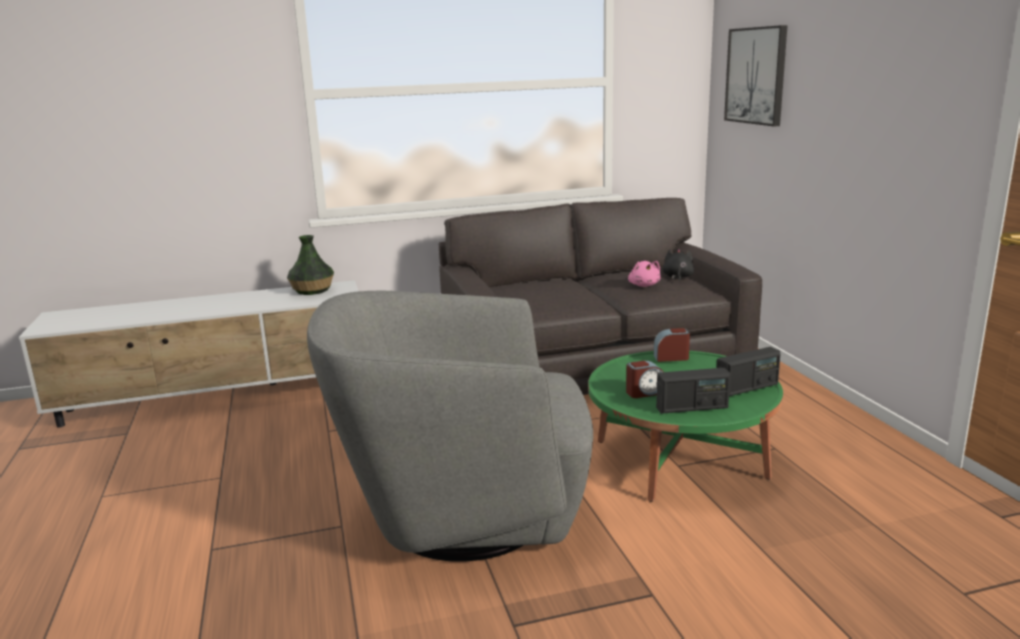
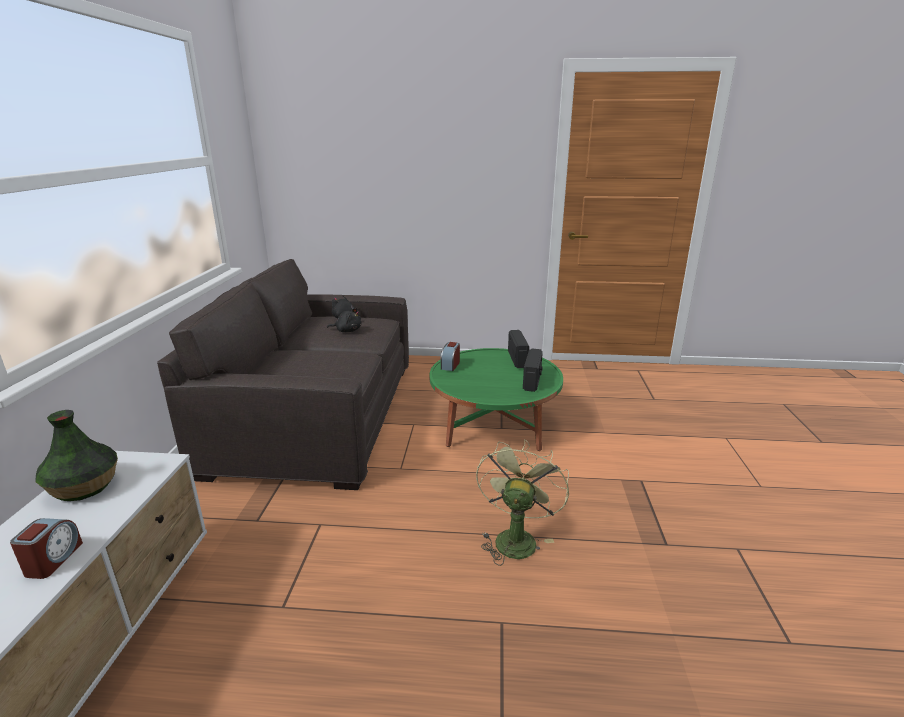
camera: 70 degrees left, 5 degrees up
grey armchair [307,291,593,562] -> green fan [476,439,569,566]
alarm clock [626,360,664,398] -> alarm clock moved to [10,518,83,579]
pink plush toy [628,261,661,287] -> black plush toy [327,308,361,332]
picture [724,25,788,127] -> none

